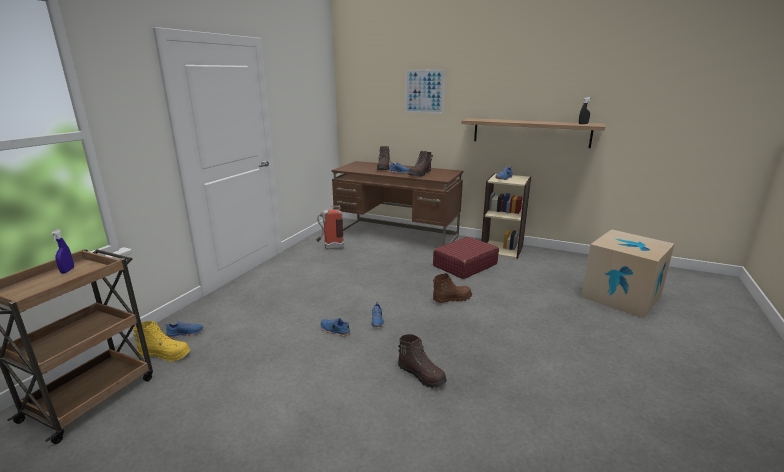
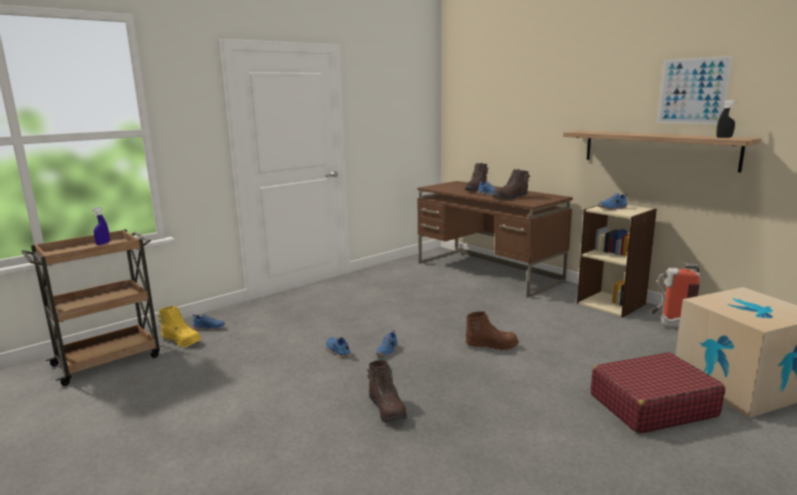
camera: 25 degrees right, 5 degrees down
fire extinguisher [316,205,344,249] -> fire extinguisher moved to [650,262,700,328]
picture [405,70,445,114] -> picture moved to [657,56,733,125]
red suitcase [433,237,499,279] -> red suitcase moved to [591,352,725,434]

